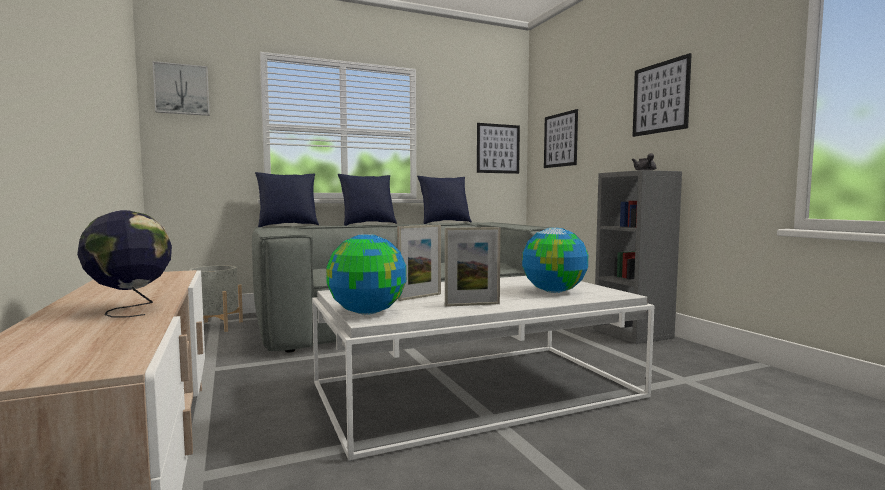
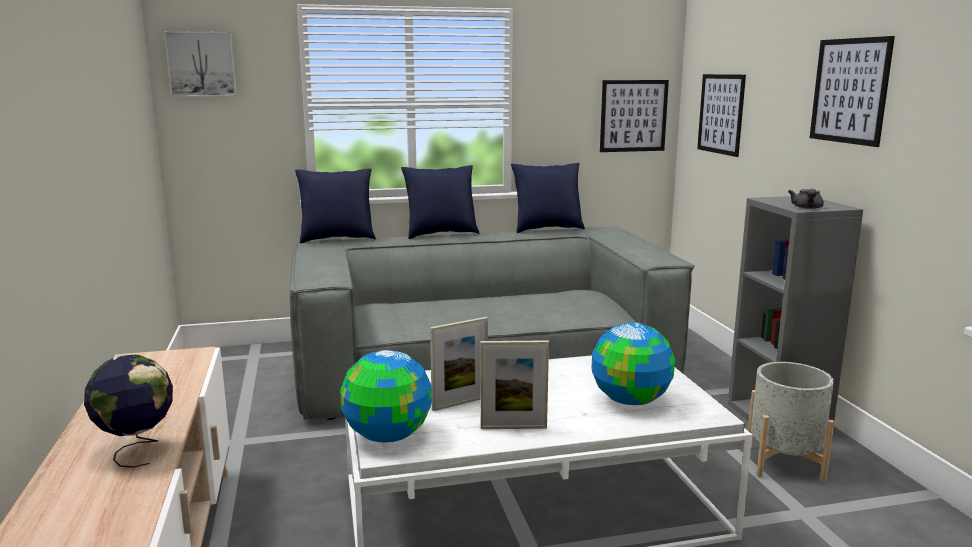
camera: 10 degrees right, 10 degrees up
grey planter [189,265,243,332] -> grey planter moved to [748,362,834,483]

